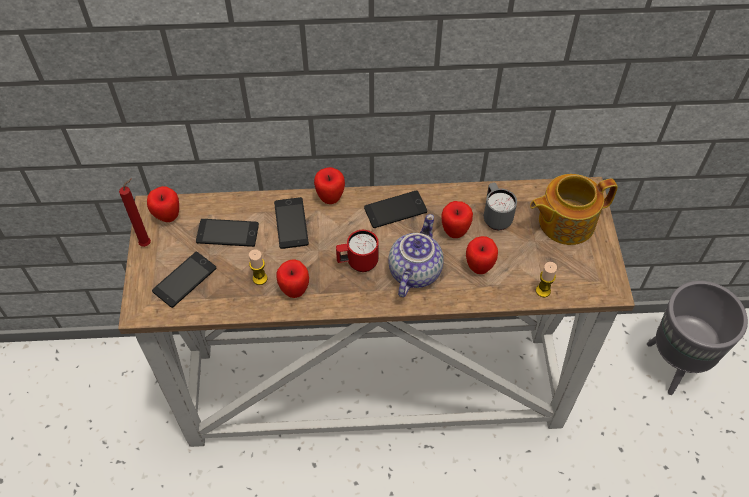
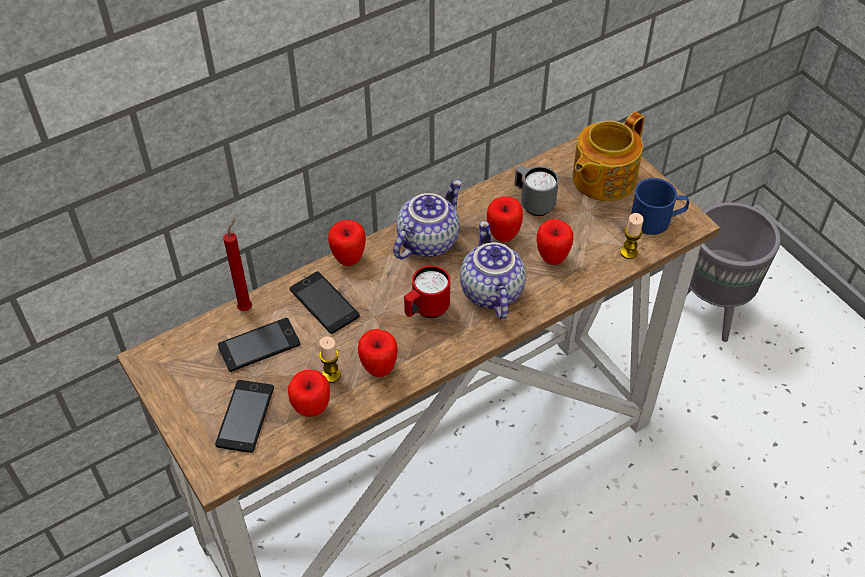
camera: 30 degrees left, 5 degrees down
red candle [119,178,151,247] -> red candle moved to [223,219,252,311]
apple [147,186,179,222] -> apple moved to [288,370,330,417]
phone [364,190,427,228] -> teapot [393,180,462,259]
none -> blue mug [631,178,689,235]

